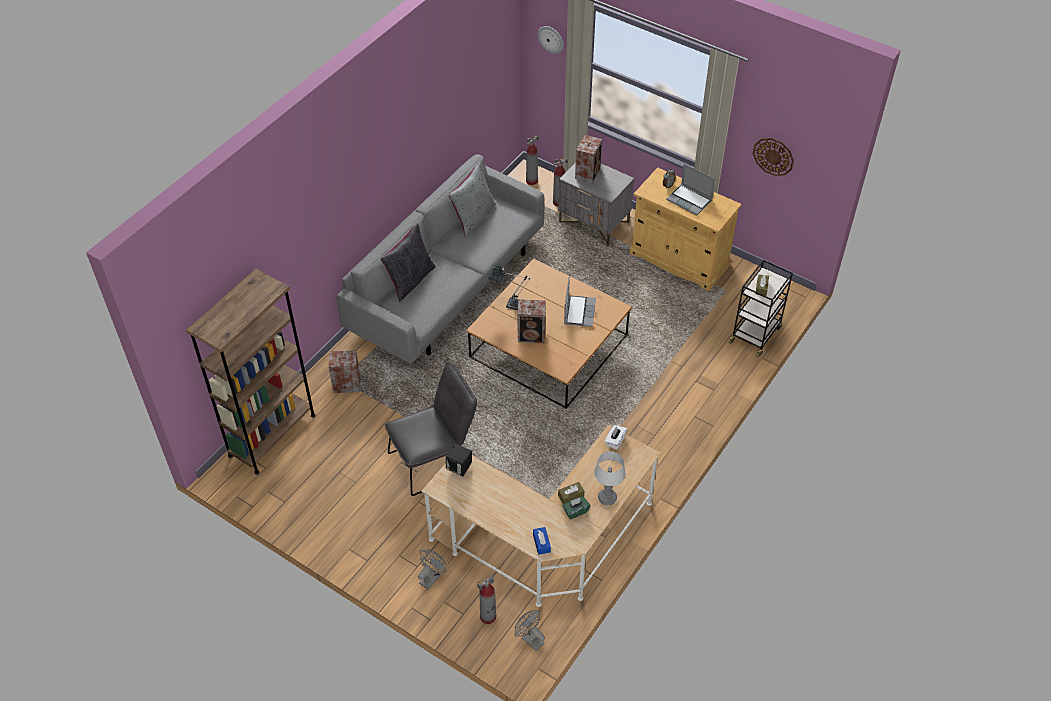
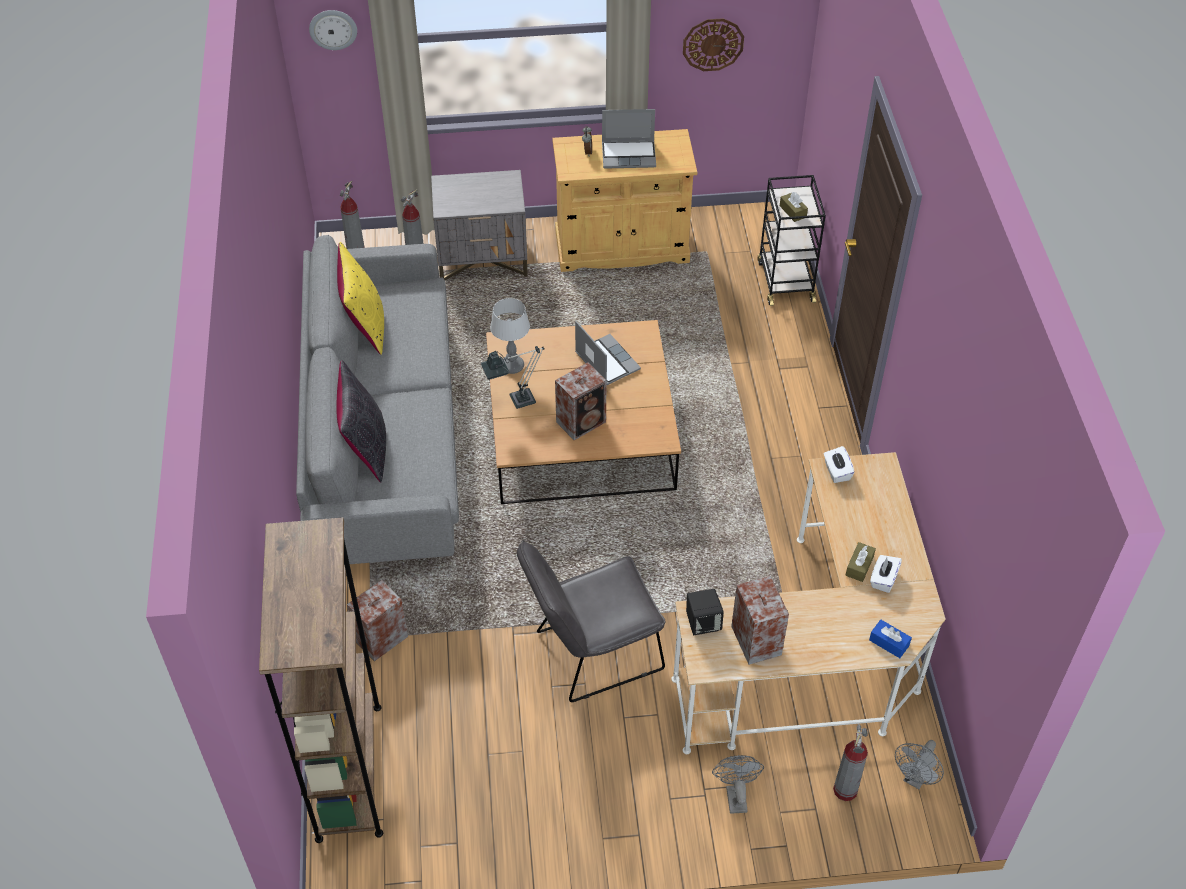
camera: 40 degrees left, 0 degrees up
grey chair [385,362,477,496] -> grey chair turned 135 degrees counterclockwise [517,540,666,702]
grey pillow [449,162,496,238] -> yellow pillow [337,242,384,355]
grey fan [515,610,545,651] -> grey fan turned 60 degrees counterclockwise [895,740,944,789]
green tissue box [562,496,590,519] -> white tissue box [870,555,902,593]
speaker [575,135,602,183] -> speaker moved to [731,576,789,665]
table lamp [594,451,626,505] -> table lamp moved to [490,298,530,374]

